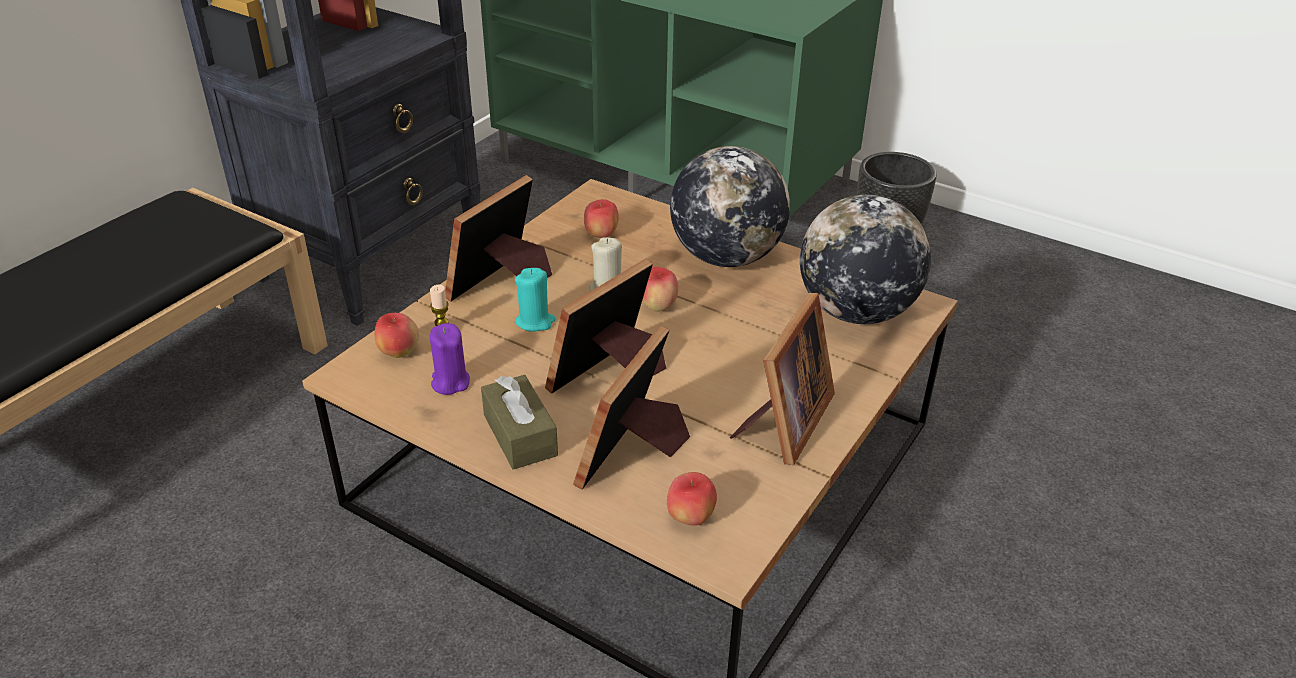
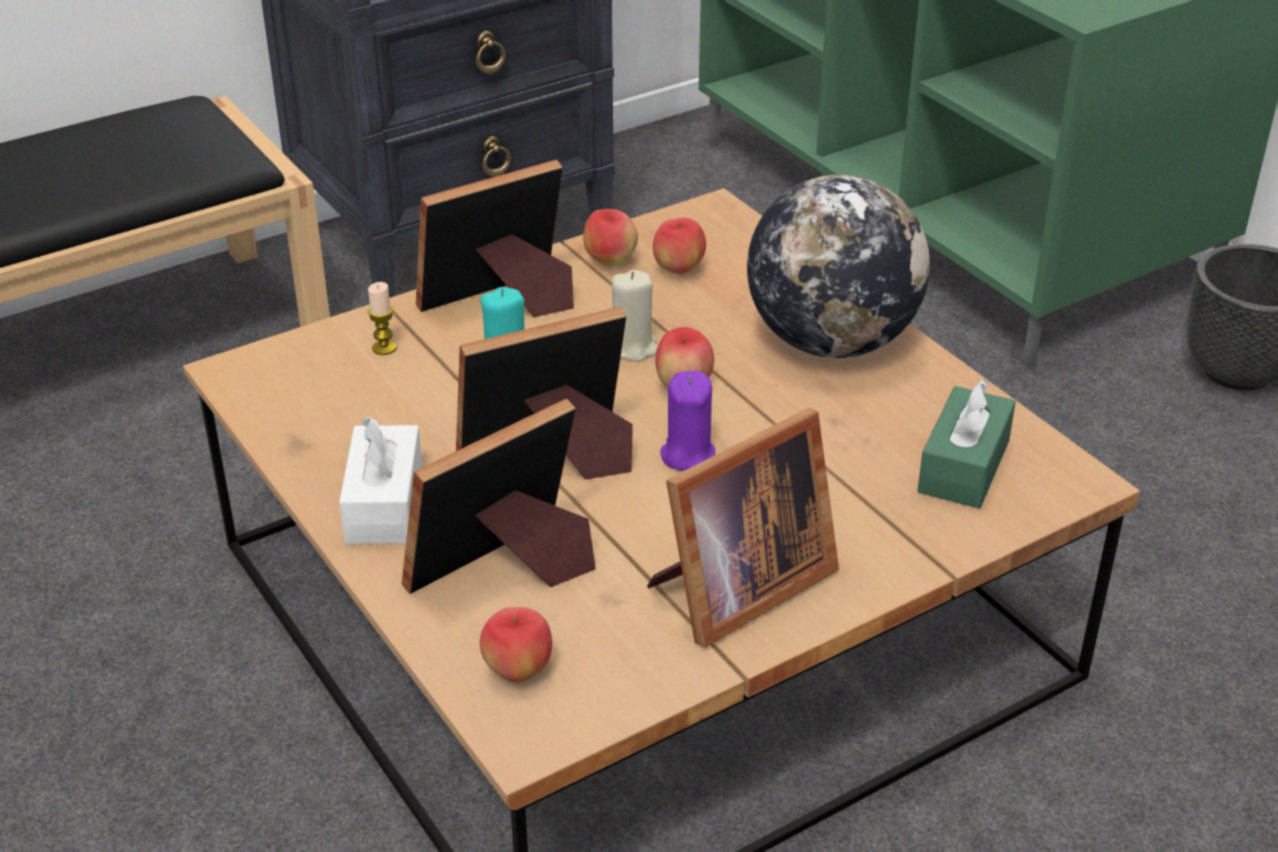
camera: 25 degrees right, 0 degrees up
apple [375,313,419,358] -> apple moved to [583,209,638,266]
purple candle [429,323,470,395] -> purple candle moved to [660,371,715,470]
brown tissue box [481,375,558,470] -> white tissue box [339,417,422,544]
globe [800,195,931,324] -> green tissue box [918,379,1016,508]

